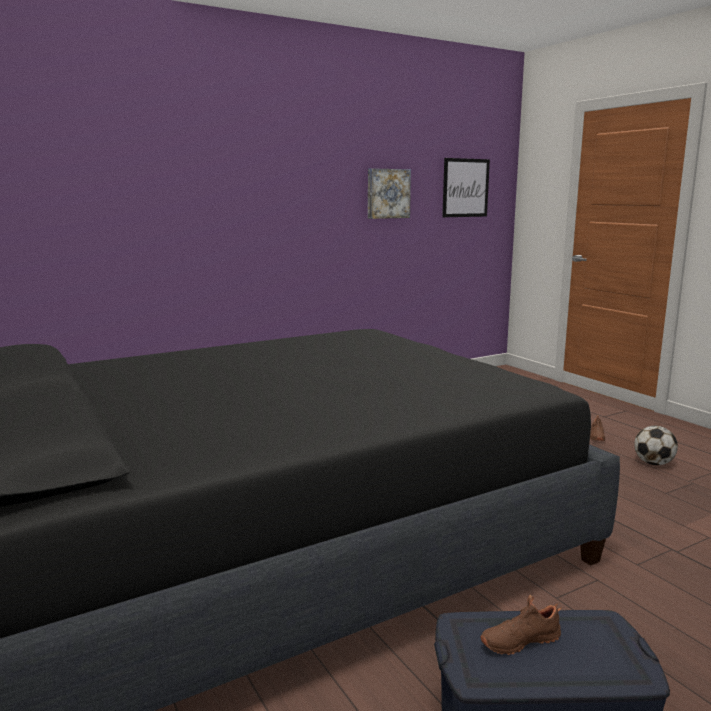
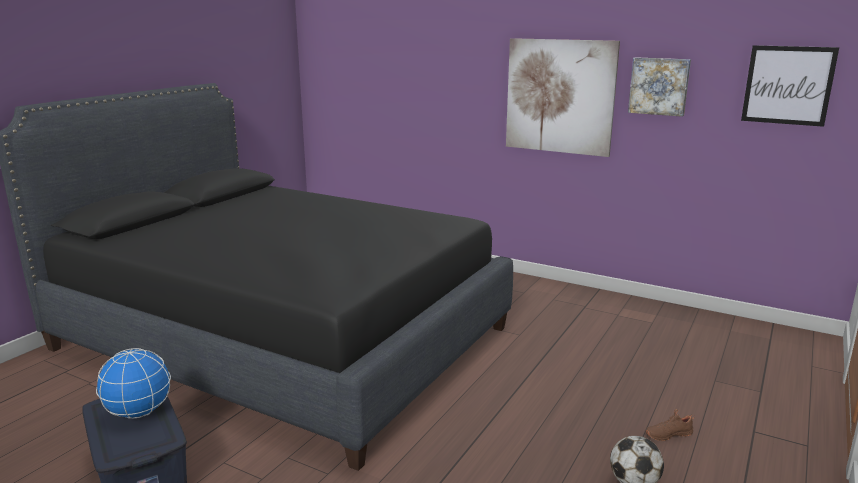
camera: 60 degrees right, 5 degrees up
brown shoe [480,595,562,655] -> globe [96,348,171,419]
none -> picture [506,38,620,157]

